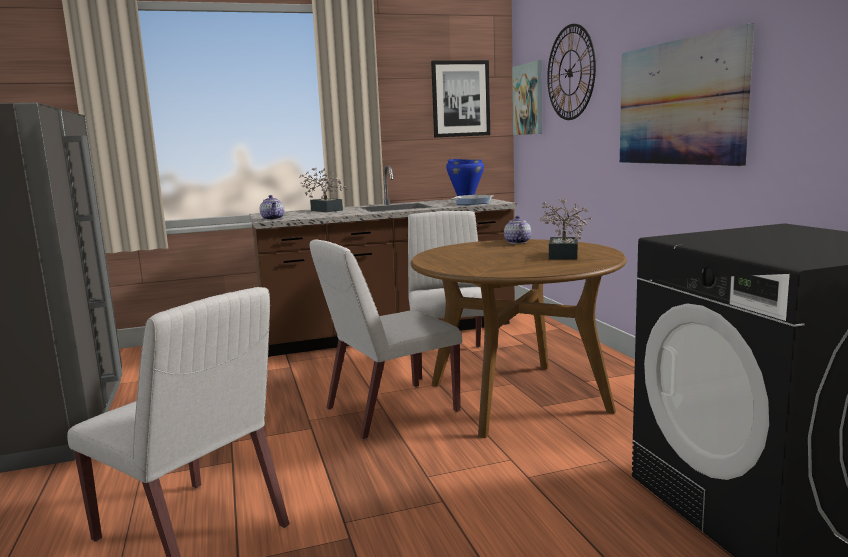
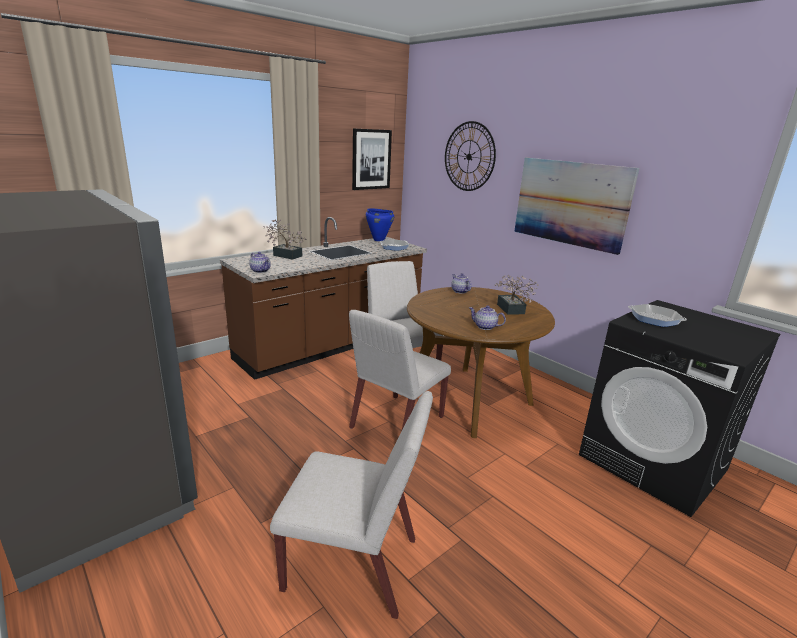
camera: 25 degrees left, 10 degrees up
picture [512,60,542,135] -> none
none -> teapot [469,306,506,330]
none -> frying pan [628,304,687,327]

